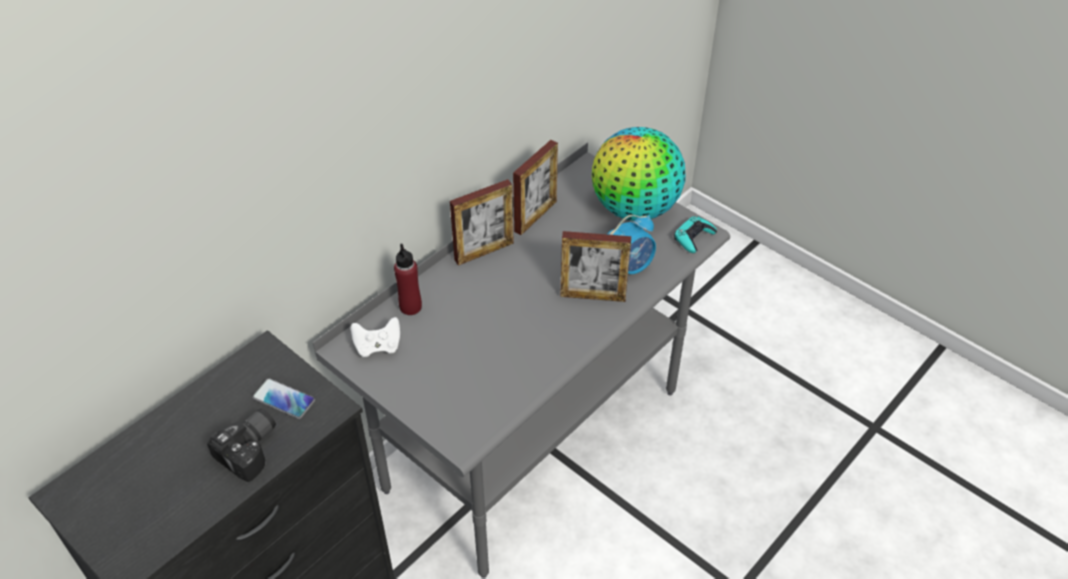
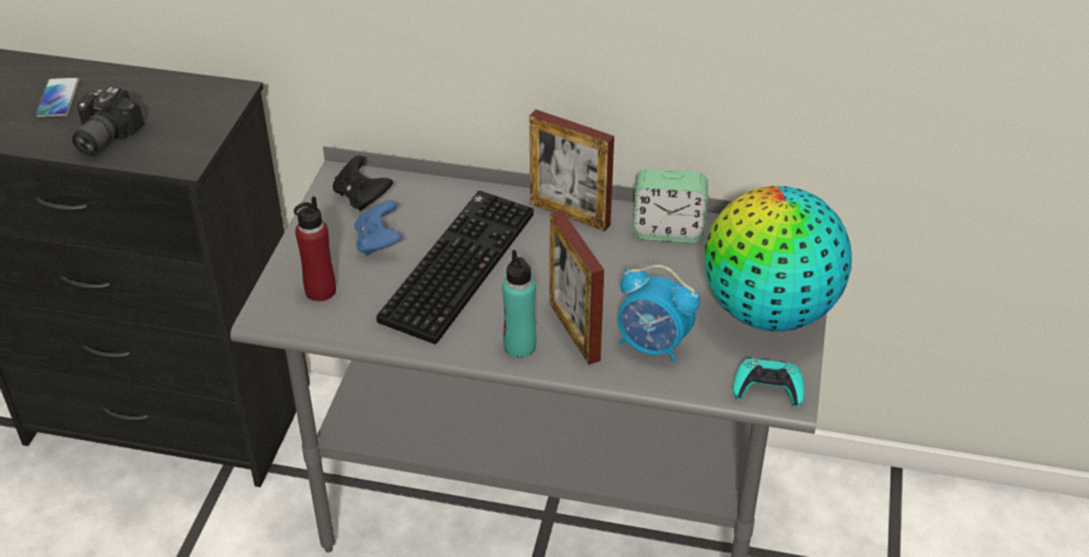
camera: 60 degrees right, 5 degrees down
camera [207,409,276,482] -> camera turned 105 degrees clockwise [72,86,144,155]
phone [252,378,315,419] -> phone moved to [36,77,80,118]
white game controller [351,317,400,357] -> black game controller [333,155,393,212]
red bottle [394,244,422,315] -> red bottle moved to [294,196,336,301]
picture frame [513,140,558,235] -> alarm clock [633,169,708,243]
none -> blue game controller [354,200,402,256]
none -> keyboard [376,190,534,344]
none -> turquoise bottle [502,250,537,358]

